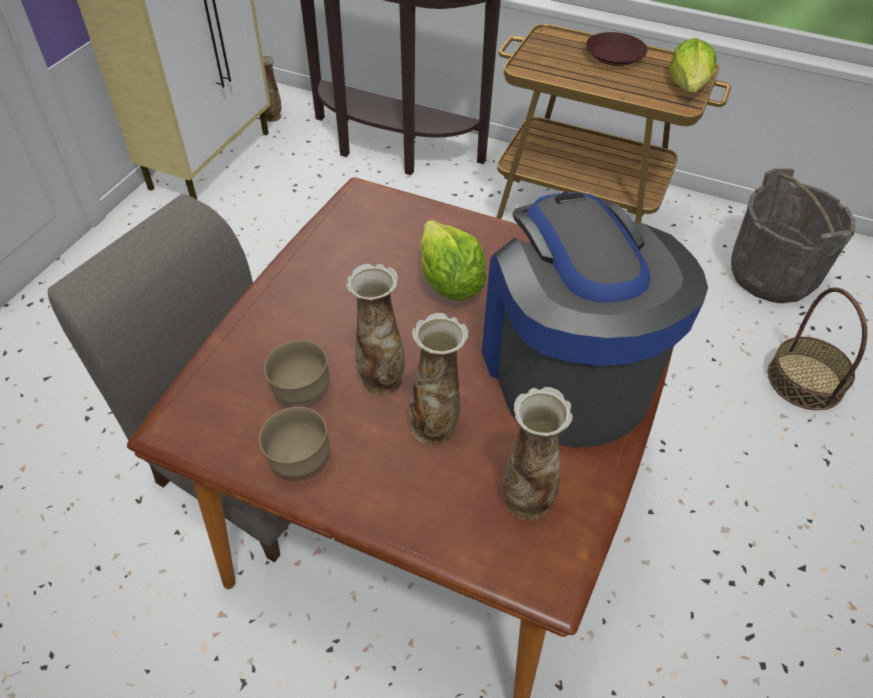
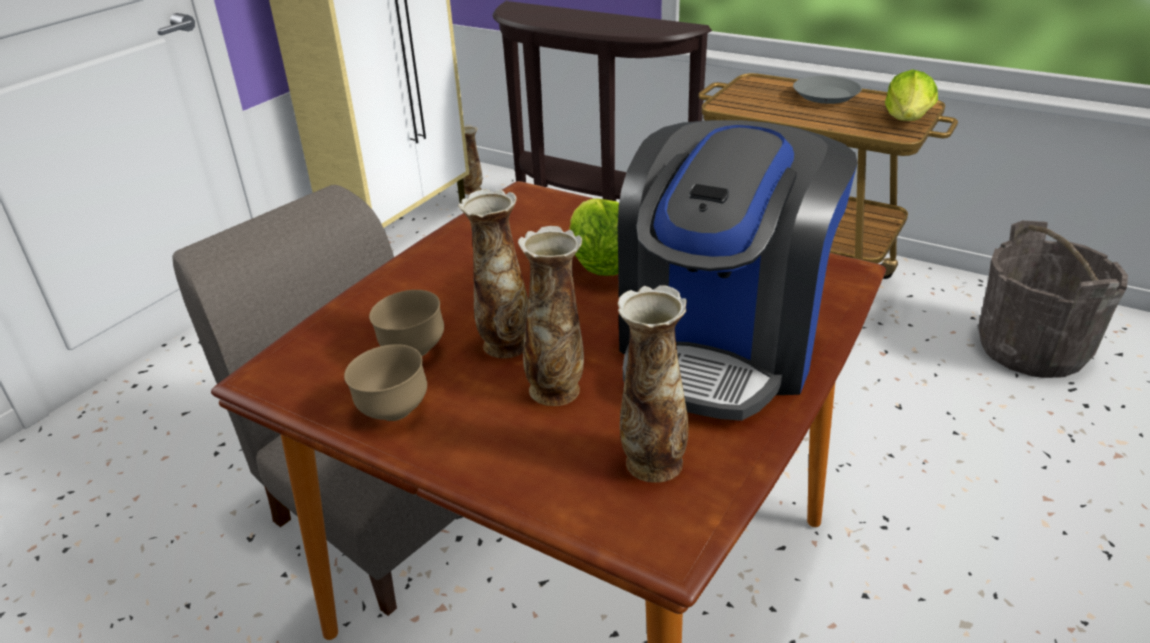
camera: 10 degrees right, 15 degrees down
coffee machine [482,192,708,448] -> coffee machine turned 150 degrees counterclockwise [618,120,858,421]
brown plate [586,32,647,66] -> grey plate [793,76,862,104]
basket [768,287,867,410] -> none

